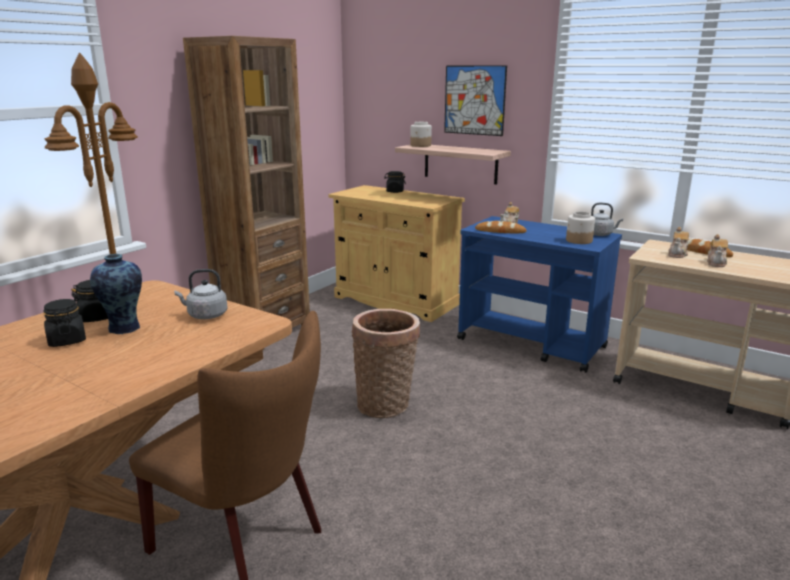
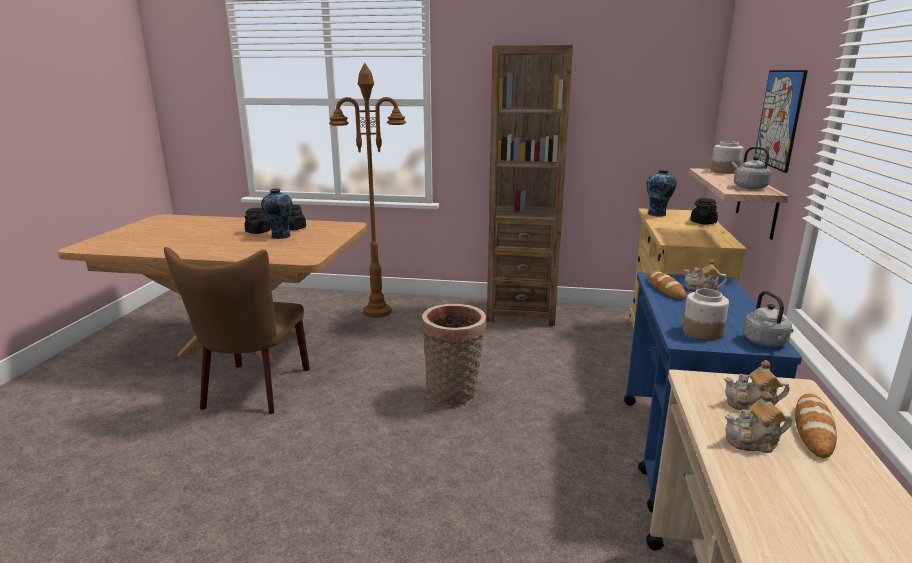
camera: 65 degrees right, 0 degrees up
grey kettle [174,269,227,319] -> grey kettle moved to [732,147,771,189]
none -> vase [647,169,677,216]

